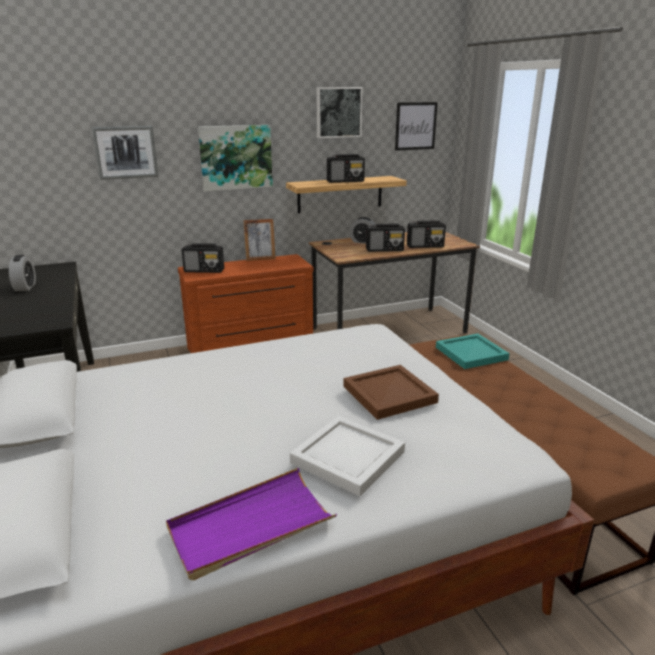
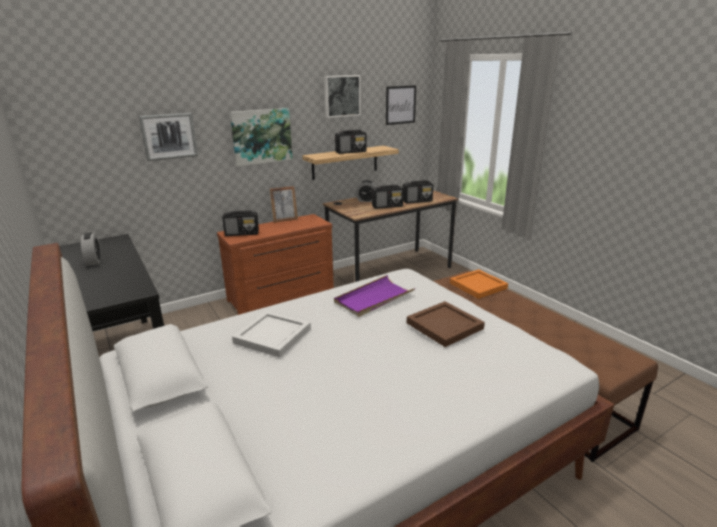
camera: 10 degrees left, 0 degrees up
purple tray [166,468,337,580] -> purple tray moved to [334,275,415,317]
white tray [290,416,405,496] -> white tray moved to [232,311,311,358]
turquoise tray [436,334,510,369] -> orange tray [450,269,508,299]

